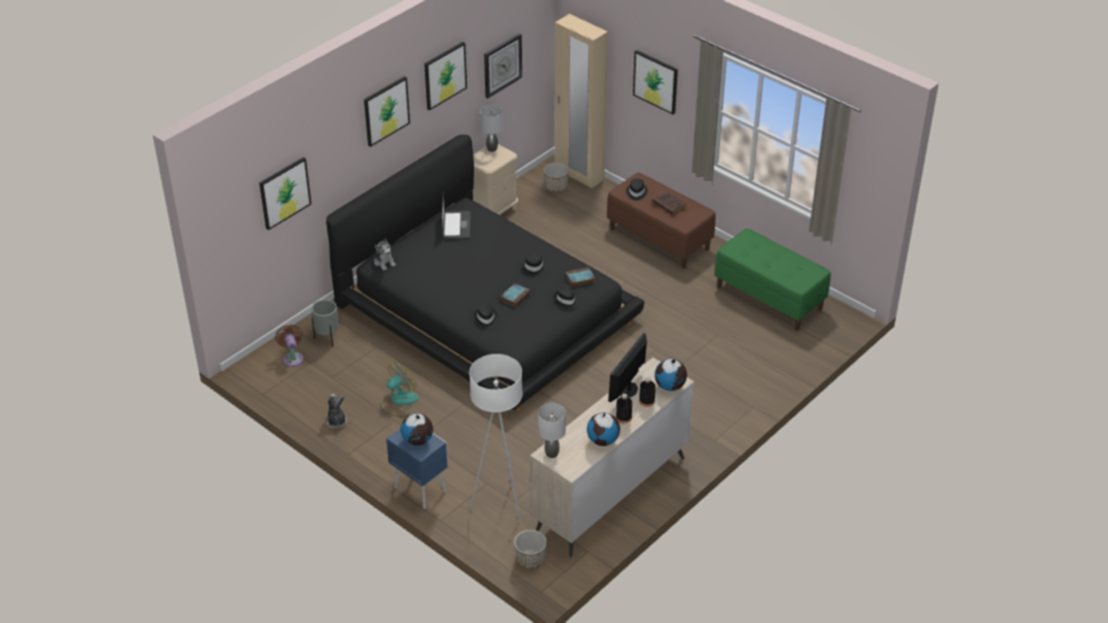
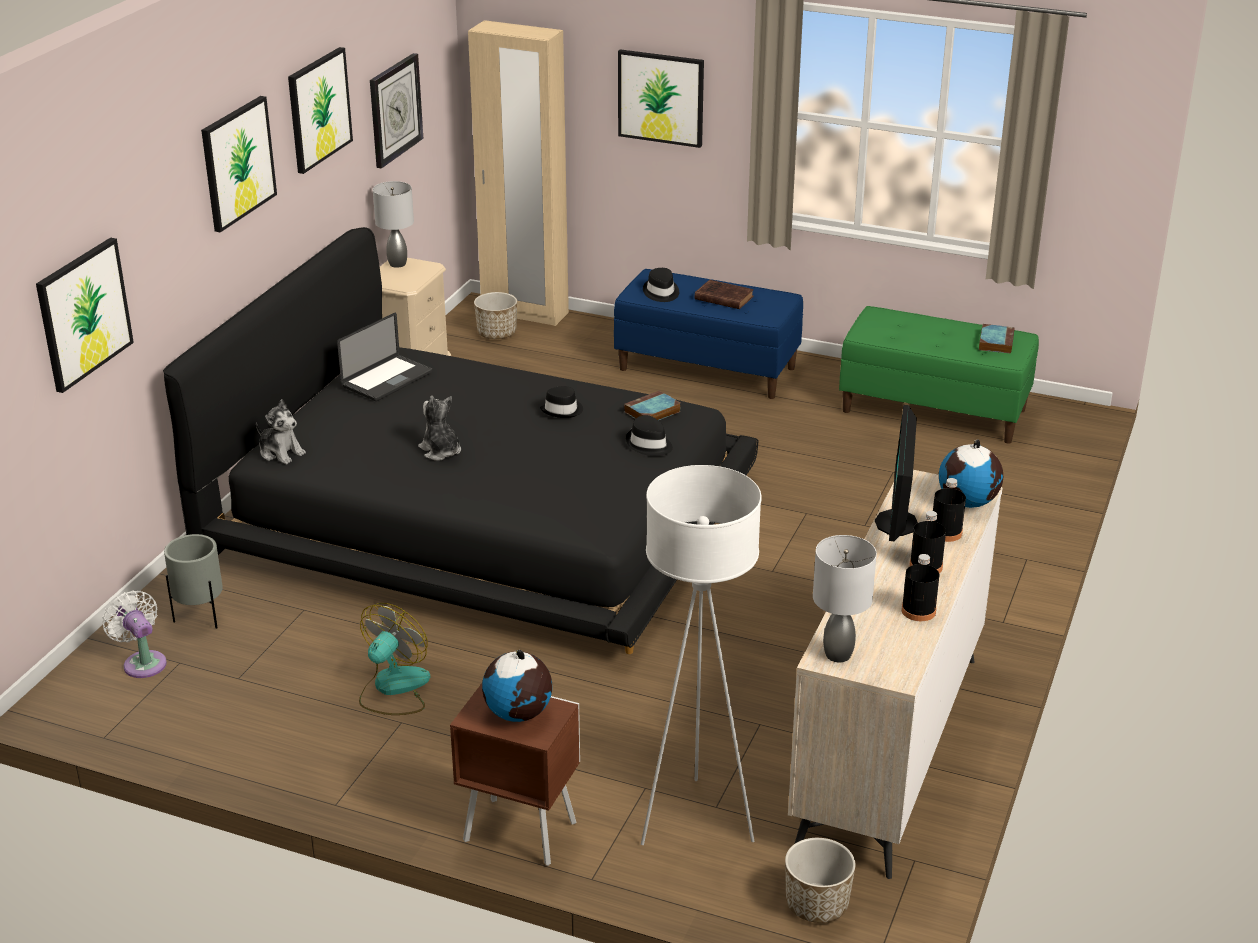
camera: 20 degrees left, 10 degrees down
brown fan [275,324,304,367] -> white fan [103,590,167,678]
plush toy [326,394,347,429] -> plush toy moved to [418,396,461,461]
blue nightstand [386,428,448,509] -> brown nightstand [450,683,580,866]
laptop [442,191,471,239] -> laptop turned 60 degrees clockwise [337,313,432,401]
black hat [474,303,498,328] -> none
book [500,283,530,307] -> book moved to [979,324,1015,354]
globe [587,412,620,446] -> black bottle [901,554,939,621]
brown bench [607,172,716,269] -> blue bench [614,269,803,399]

